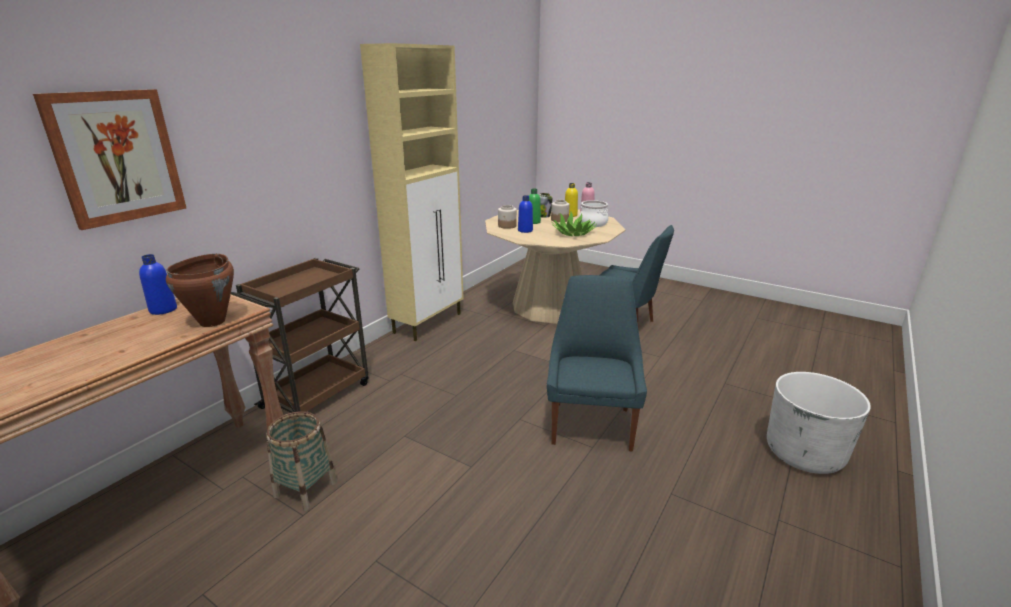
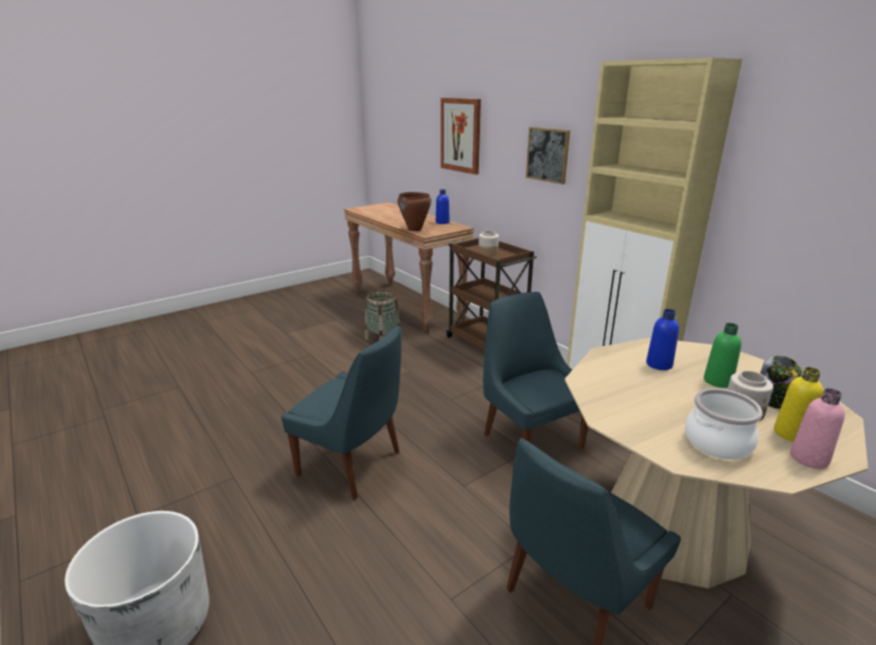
camera: 110 degrees right, 0 degrees up
jar [498,205,517,229] -> jar moved to [478,231,499,256]
potted plant [552,212,597,236] -> none
none -> blue chair [483,292,588,449]
none -> picture [526,127,570,184]

